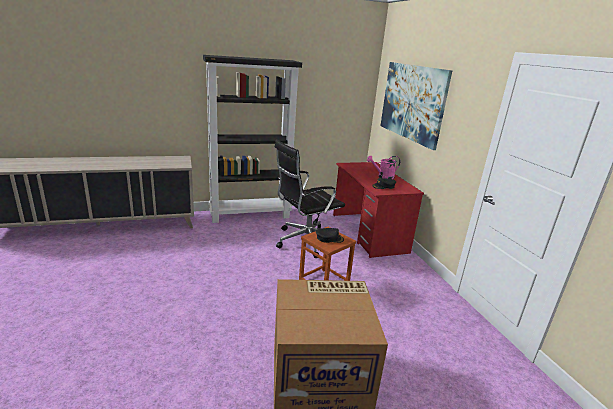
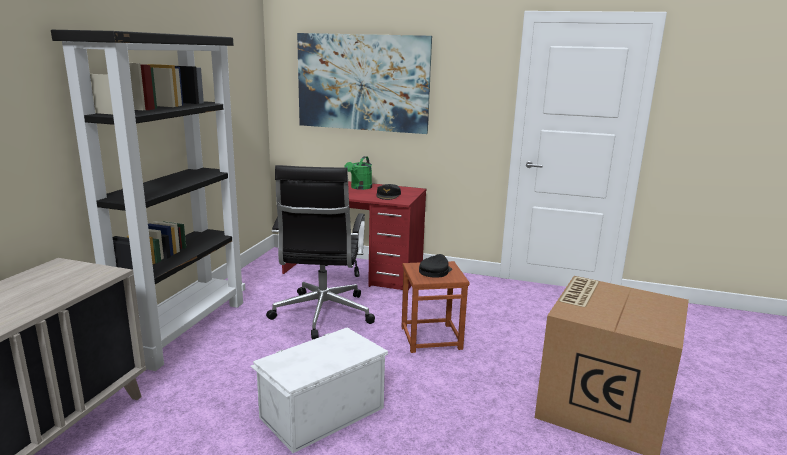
camera: 55 degrees left, 5 degrees down
pink watering can [367,156,400,179] -> green watering can [344,156,372,190]
none -> white storage box [250,328,388,453]

